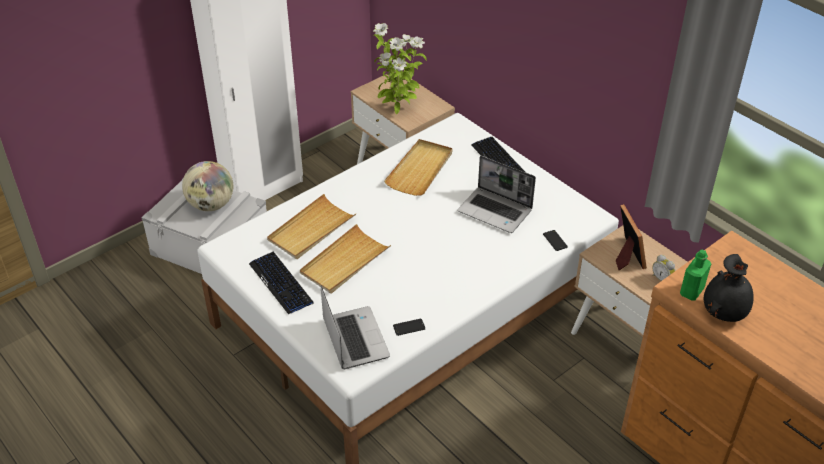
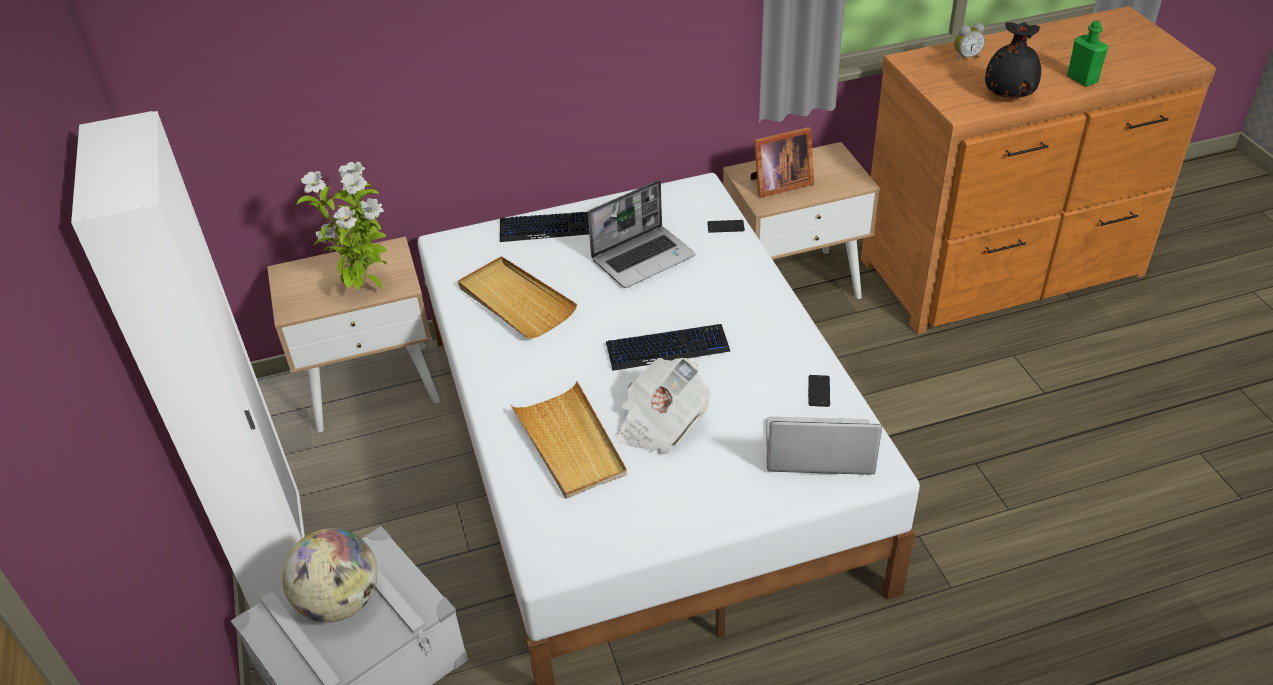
camera: 65 degrees left, 0 degrees up
keyboard [249,252,314,315] -> keyboard moved to [606,324,730,371]
beige tray [300,224,391,294] -> newspaper [617,358,709,454]
picture frame [616,204,647,270] -> picture frame turned 150 degrees clockwise [751,127,814,198]
alarm clock [652,255,676,281] -> alarm clock moved to [954,23,985,61]
green bottle [680,249,711,301] -> green bottle moved to [1067,20,1108,87]

